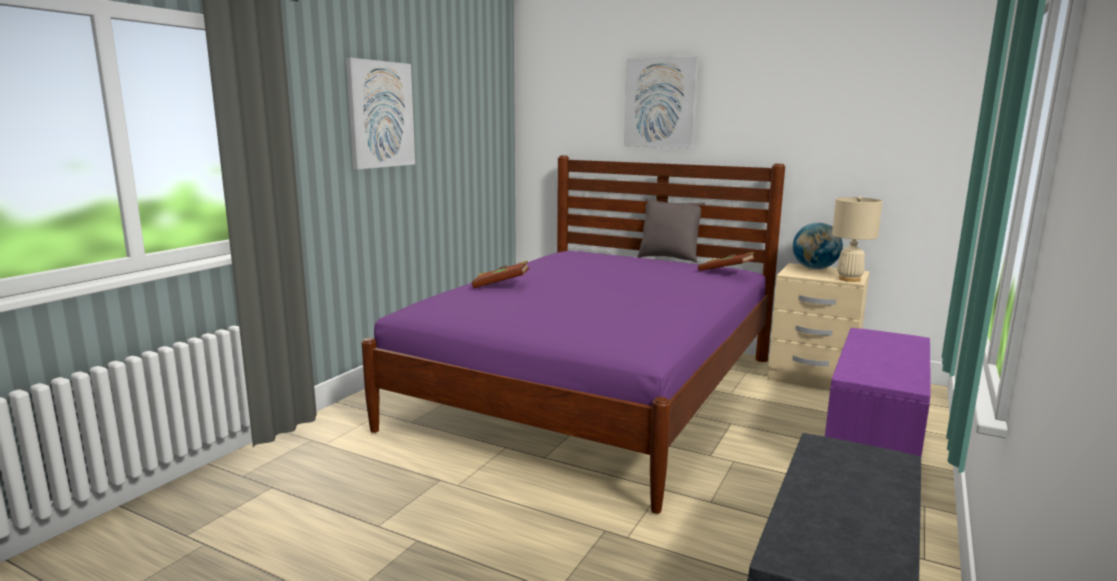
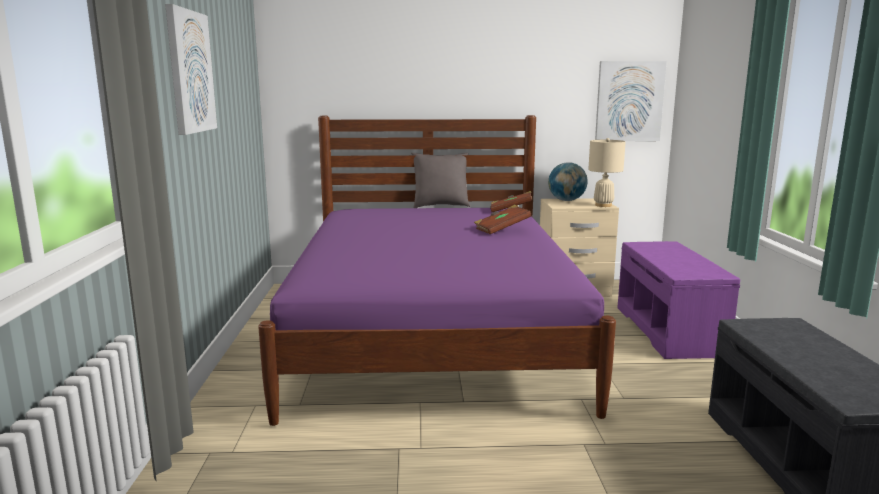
camera: 30 degrees left, 0 degrees up
brown book [471,261,529,288] -> brown book moved to [474,205,532,234]
picture [624,56,698,148] -> picture moved to [595,61,667,141]

